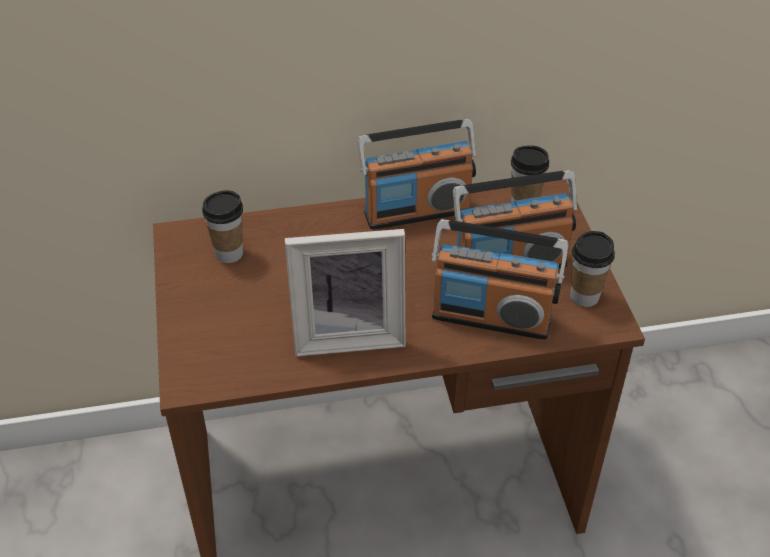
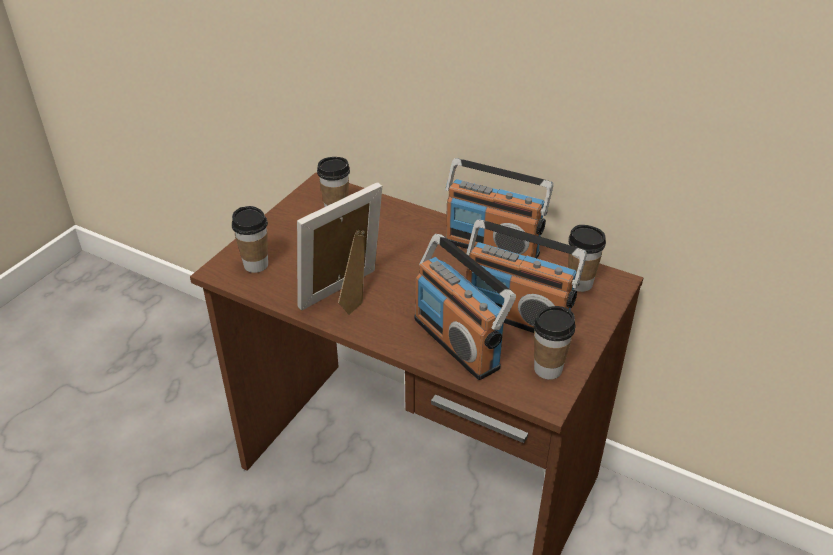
camera: 40 degrees right, 5 degrees down
picture frame [285,229,406,356] -> picture frame turned 105 degrees clockwise [297,182,382,315]
none -> cup [232,206,268,273]

